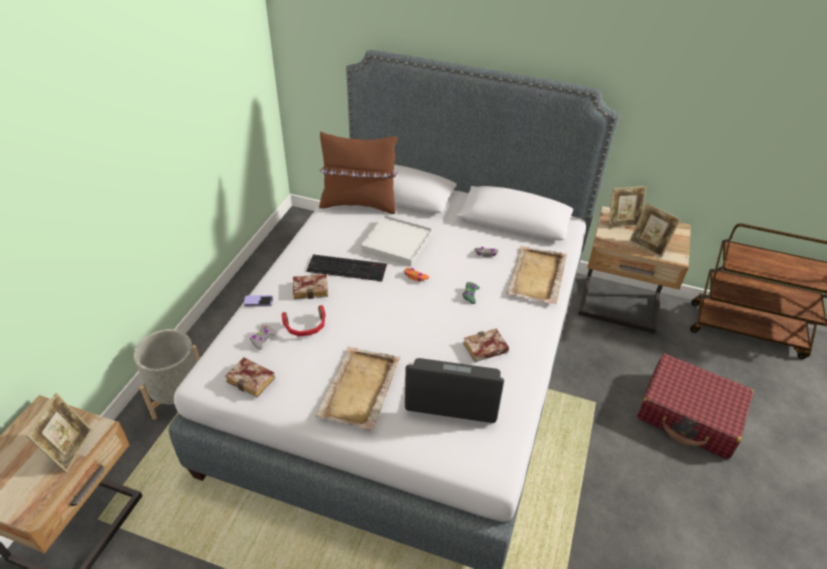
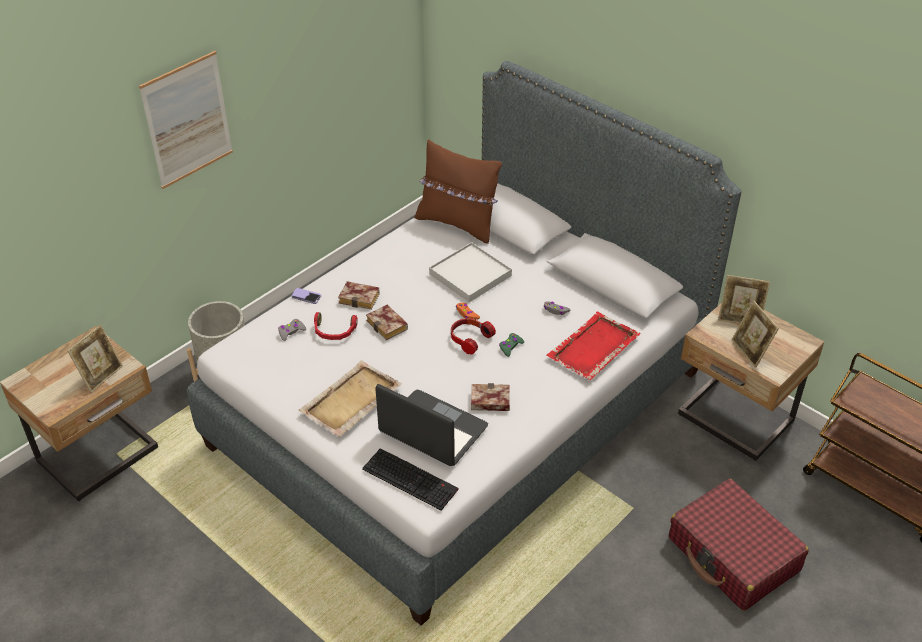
camera: 25 degrees right, 0 degrees up
book [225,357,275,397] -> book moved to [366,305,408,340]
keyboard [307,254,387,281] -> keyboard moved to [362,448,458,511]
beige tray [507,246,567,304] -> red tray [546,312,641,380]
none -> picture [139,51,233,189]
none -> headphones [451,318,496,355]

